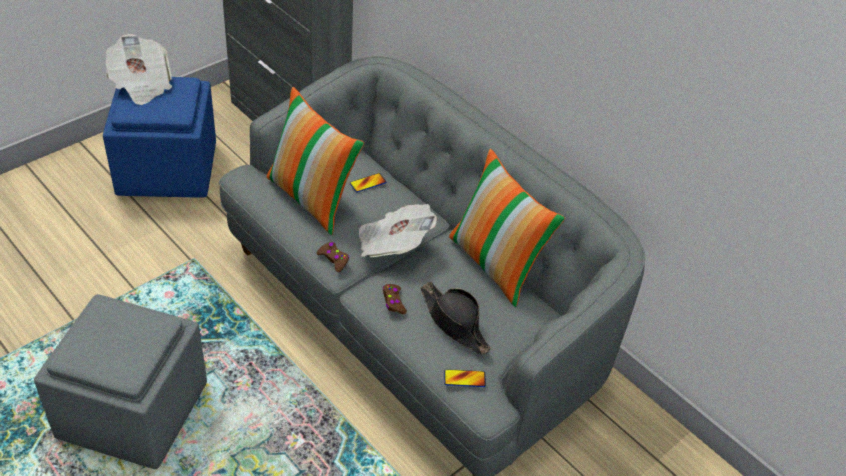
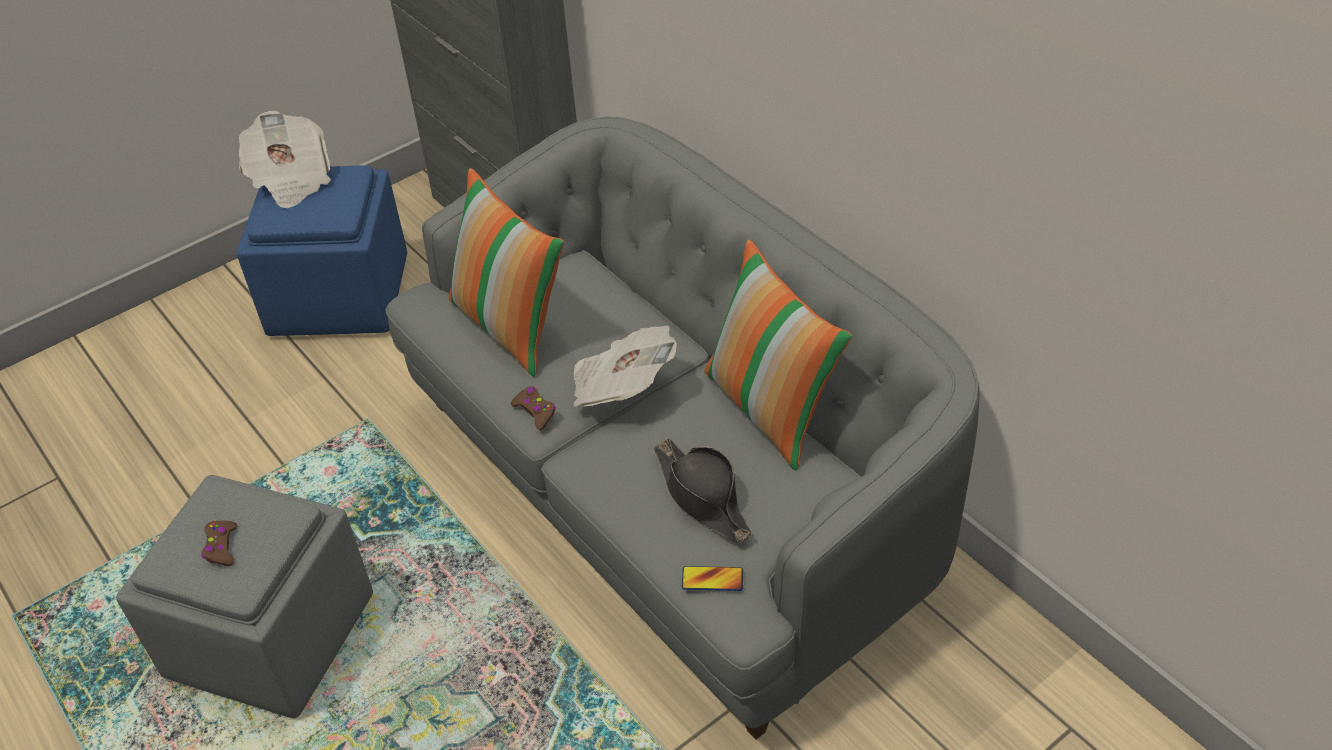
camera: 10 degrees right, 0 degrees up
phone [350,173,387,192] -> none
brown game controller [383,284,407,314] -> brown game controller moved to [201,521,237,566]

